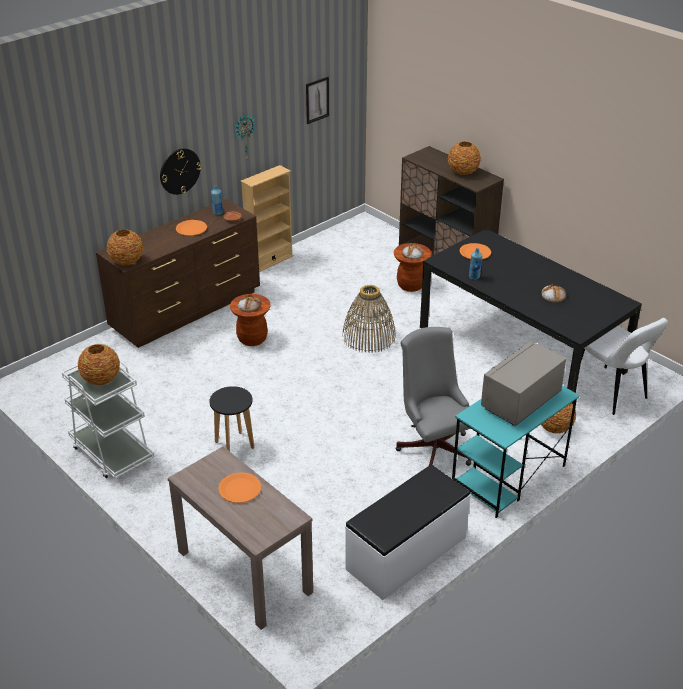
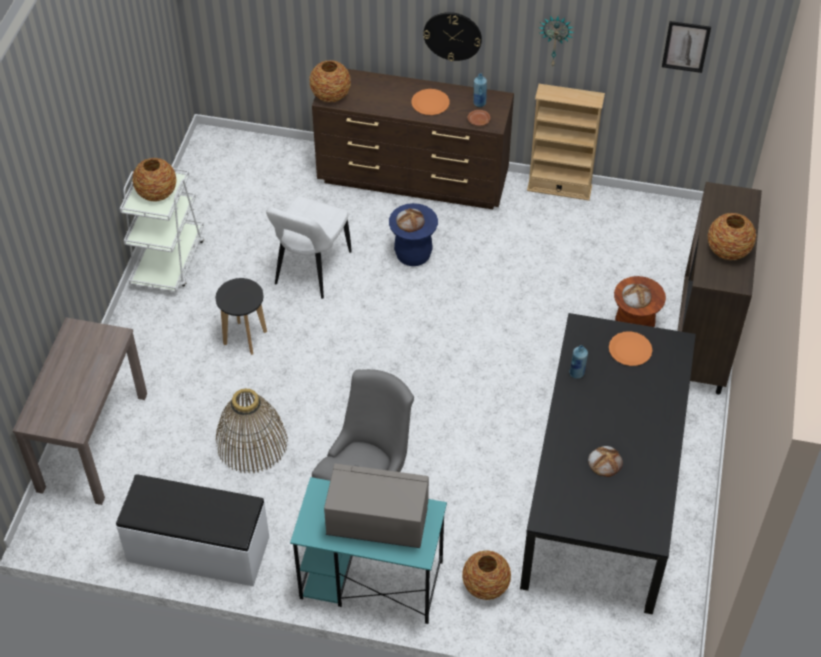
camera: 55 degrees right, 15 degrees up
orange plate [218,472,261,503] -> none
brown stool [230,294,271,346] -> blue stool [389,203,438,266]
basket [343,285,396,353] -> basket moved to [216,388,288,473]
white chair [581,318,668,415] -> white chair moved to [266,196,352,299]

